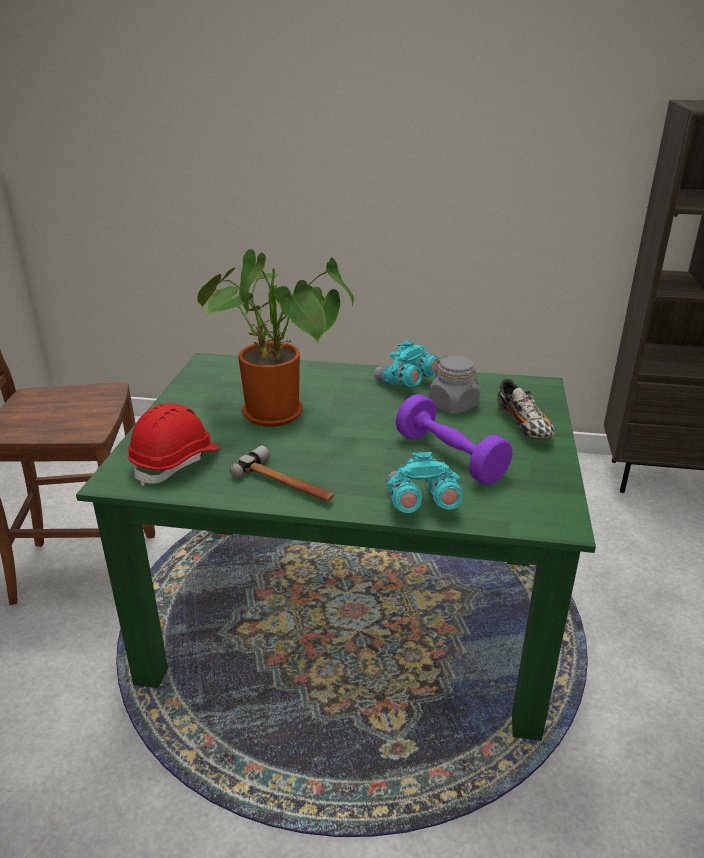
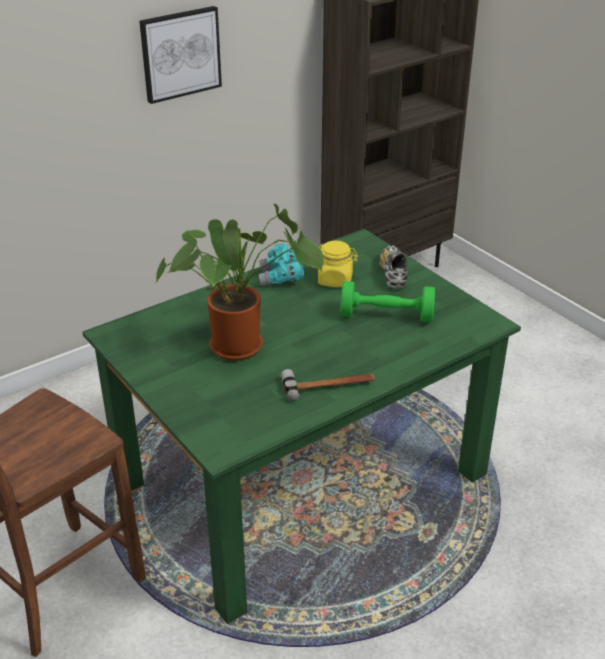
camera: 45 degrees left, 5 degrees up
red hard hat [127,403,220,486] -> none
turquoise binoculars [387,452,463,513] -> none
purple dumbbell [396,394,512,485] -> green dumbbell [341,281,435,322]
grey jar [429,355,480,414] -> yellow jar [318,241,358,287]
shoe [497,379,555,440] -> shoe turned 120 degrees counterclockwise [380,245,408,289]
none -> picture [139,6,222,104]

